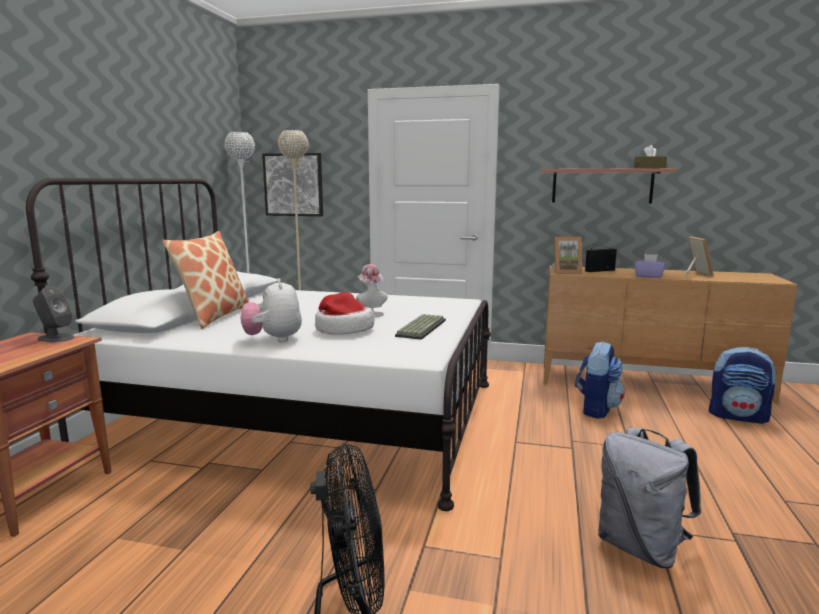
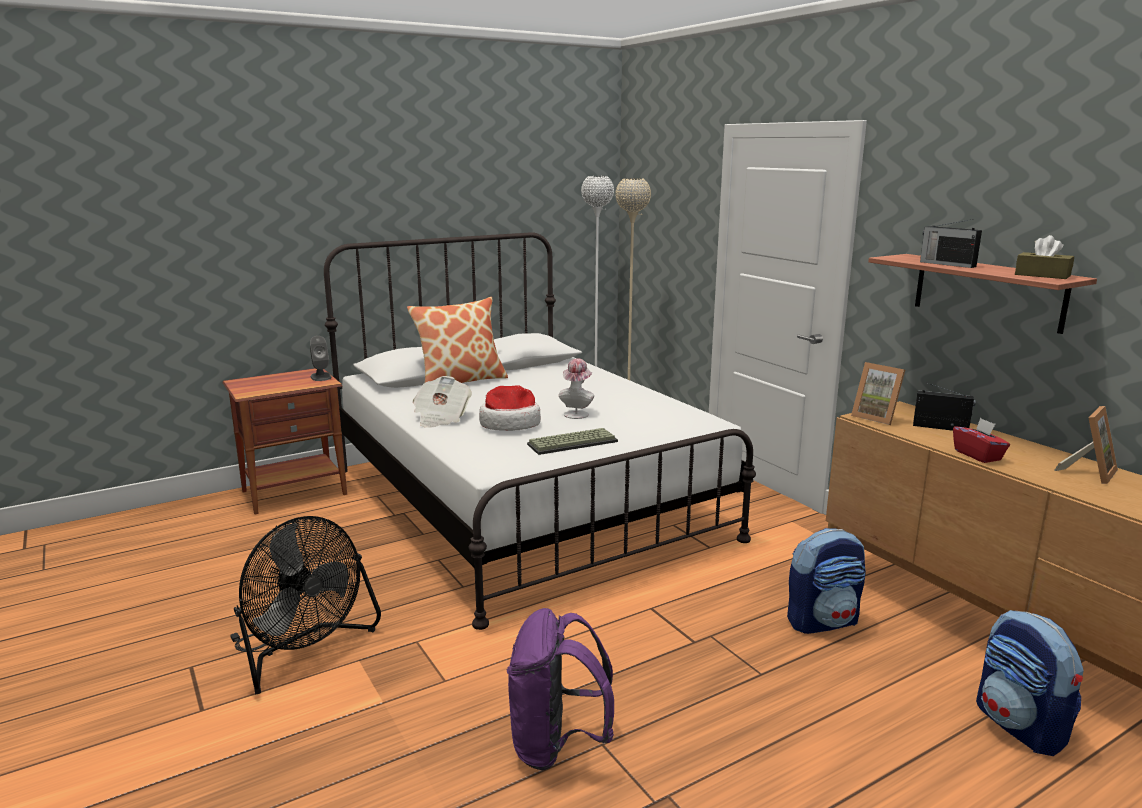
camera: 45 degrees right, 5 degrees up
plush toy [240,278,302,342] -> newspaper [413,376,472,428]
picture [262,153,323,216] -> none
grey backpack [598,428,701,568] -> purple backpack [507,608,614,770]
purple tissue box [634,254,666,278] -> red tissue box [953,418,1010,463]
none -> radio [920,219,982,268]

